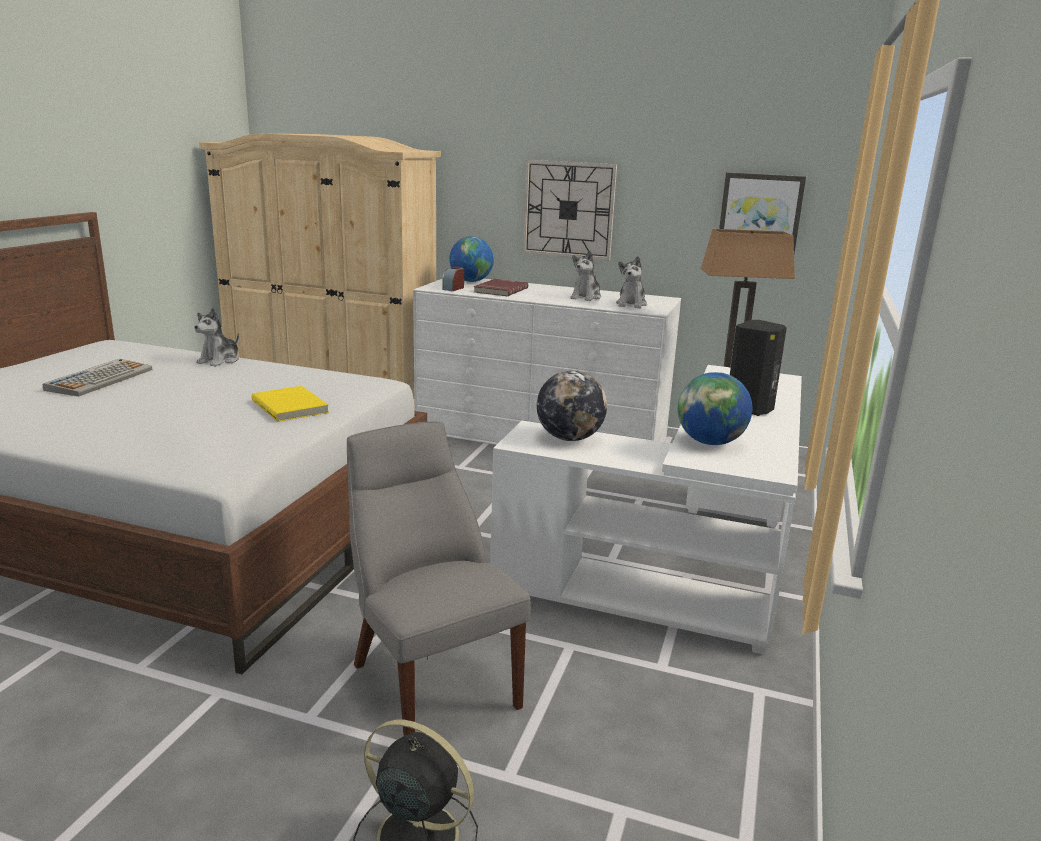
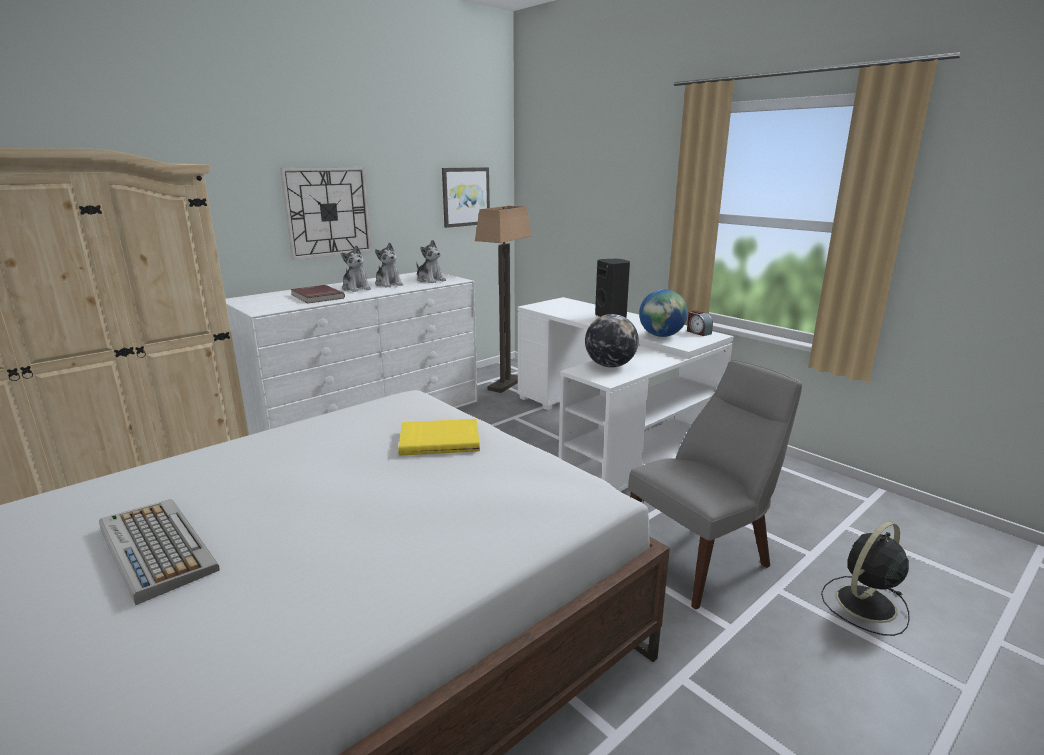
camera: 60 degrees left, 0 degrees up
plush toy [194,308,239,367] -> plush toy moved to [341,245,371,292]
grey chair [347,421,531,736] -> grey chair turned 150 degrees clockwise [628,360,802,610]
alarm clock [442,266,464,291] -> alarm clock moved to [687,310,713,336]
globe [449,236,494,282] -> none

